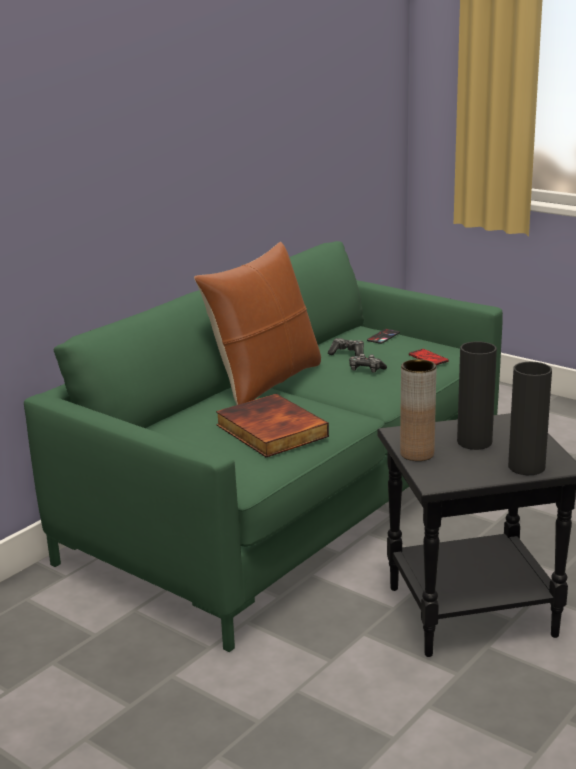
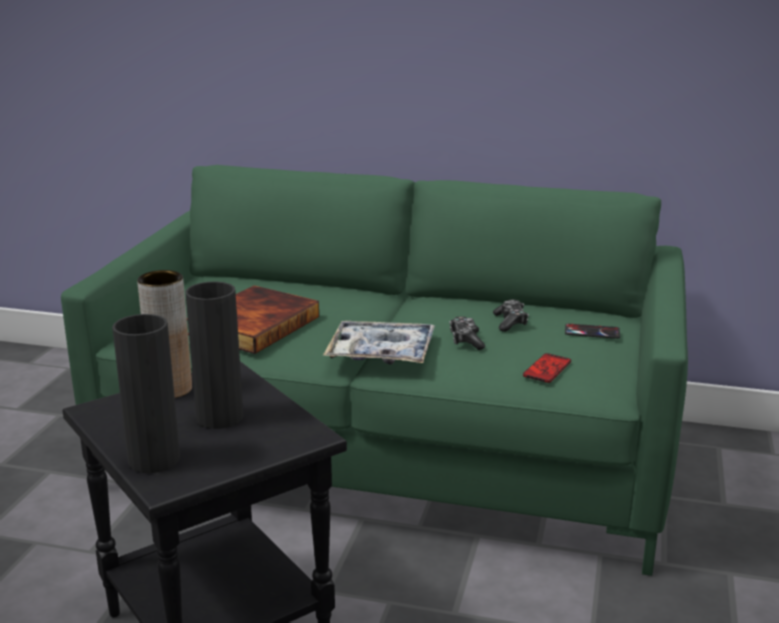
camera: 65 degrees right, 0 degrees up
brown pillow [194,242,321,405] -> none
none -> tray [323,320,435,364]

